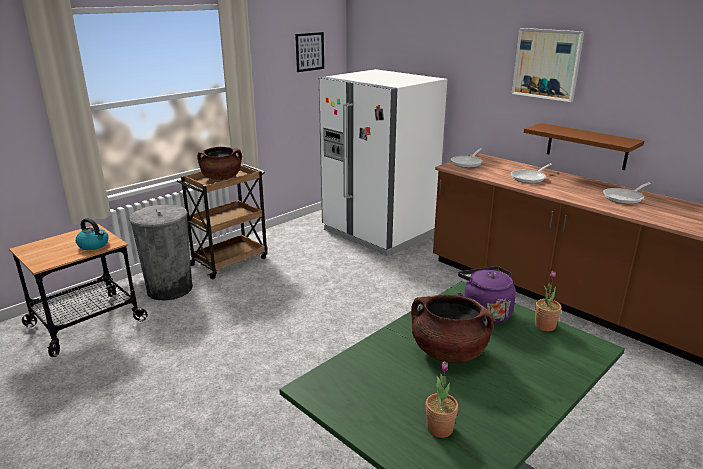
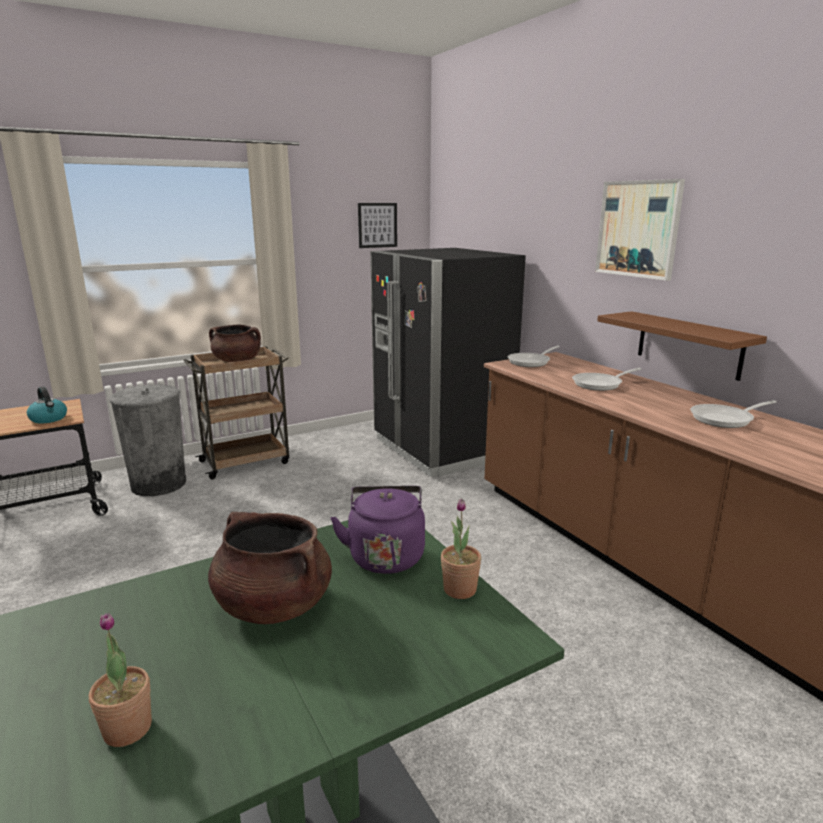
camera: 15 degrees right, 5 degrees down
white fridge [319,69,447,256] -> black fridge [370,248,526,477]

